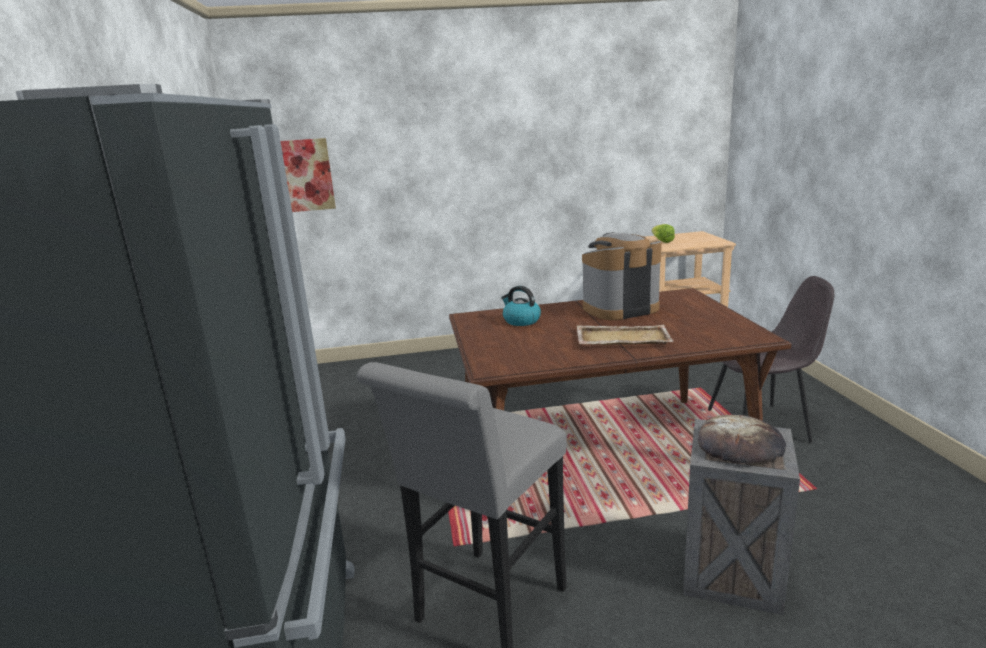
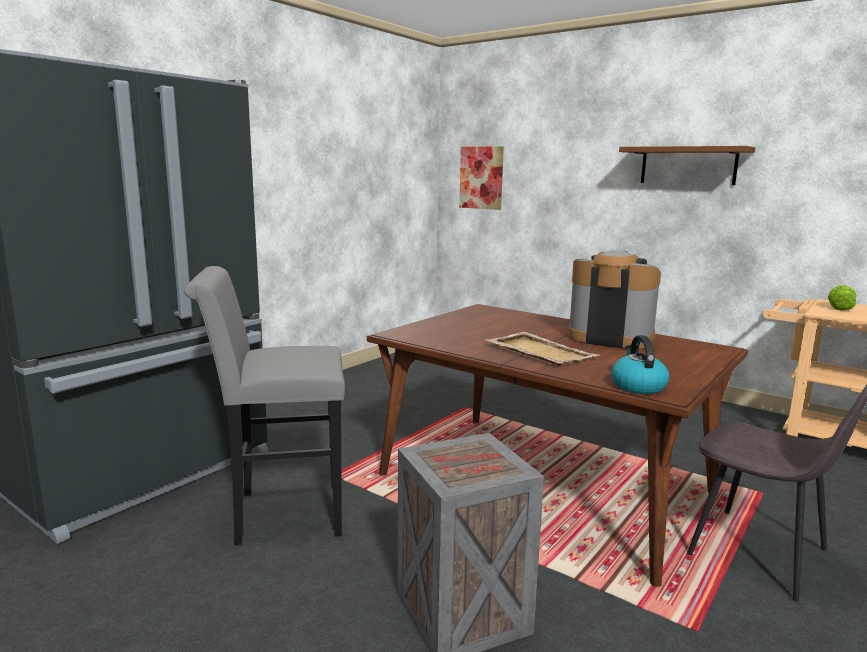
camera: 45 degrees right, 5 degrees down
kettle [501,286,541,326] -> kettle moved to [611,335,669,394]
bread [698,415,786,463] -> none
none -> brown shelf [619,146,755,185]

